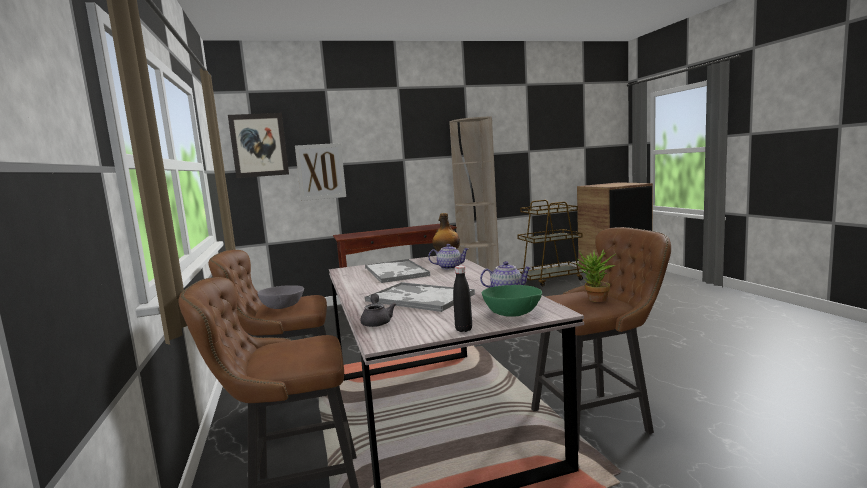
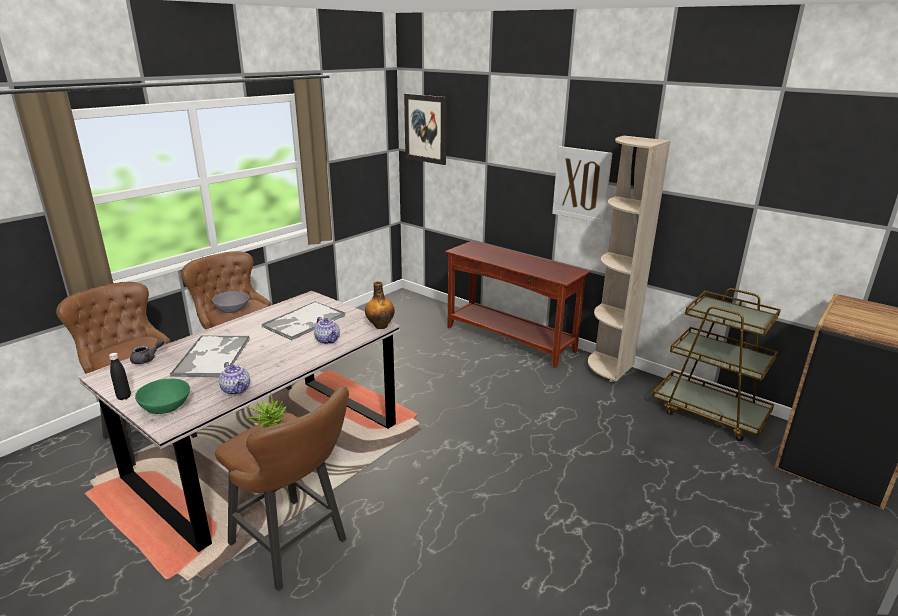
camera: 55 degrees right, 15 degrees up
picture [295,143,346,201] -> picture moved to [552,146,612,224]

